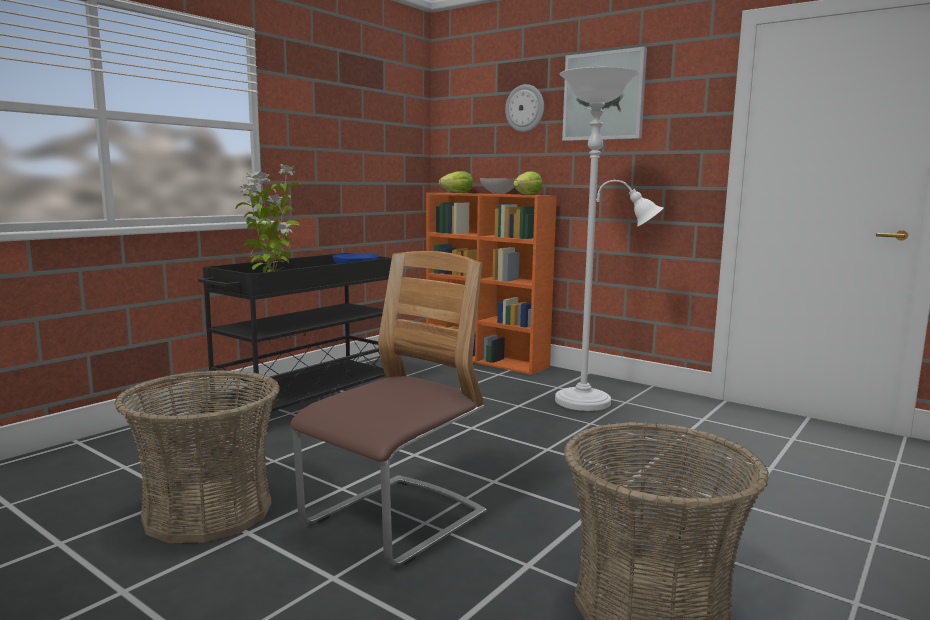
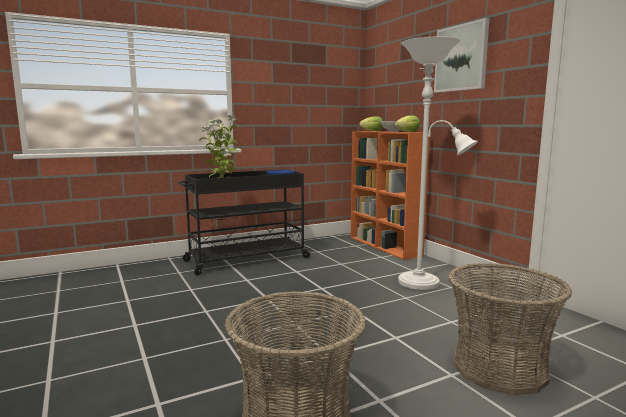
camera: 25 degrees right, 0 degrees up
basket [114,370,280,543] -> basket moved to [448,263,572,395]
chair [290,251,487,566] -> none
wall clock [505,84,544,132] -> none

